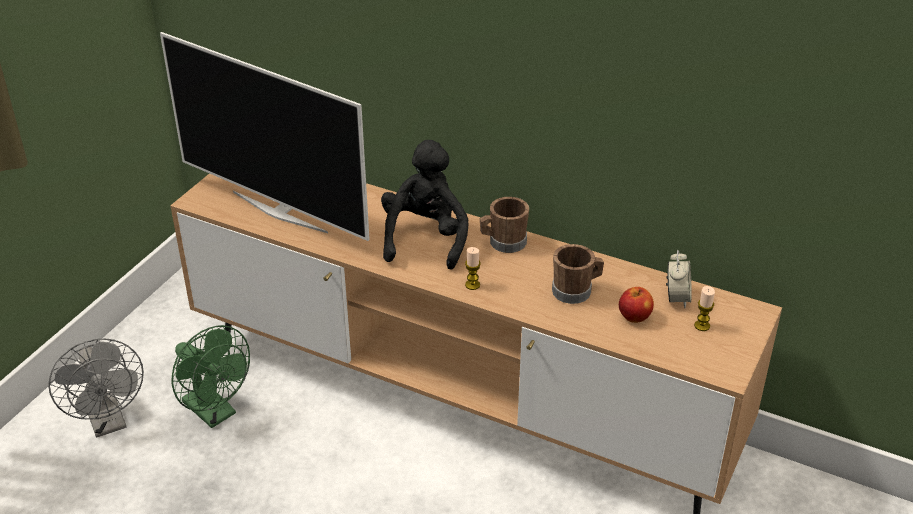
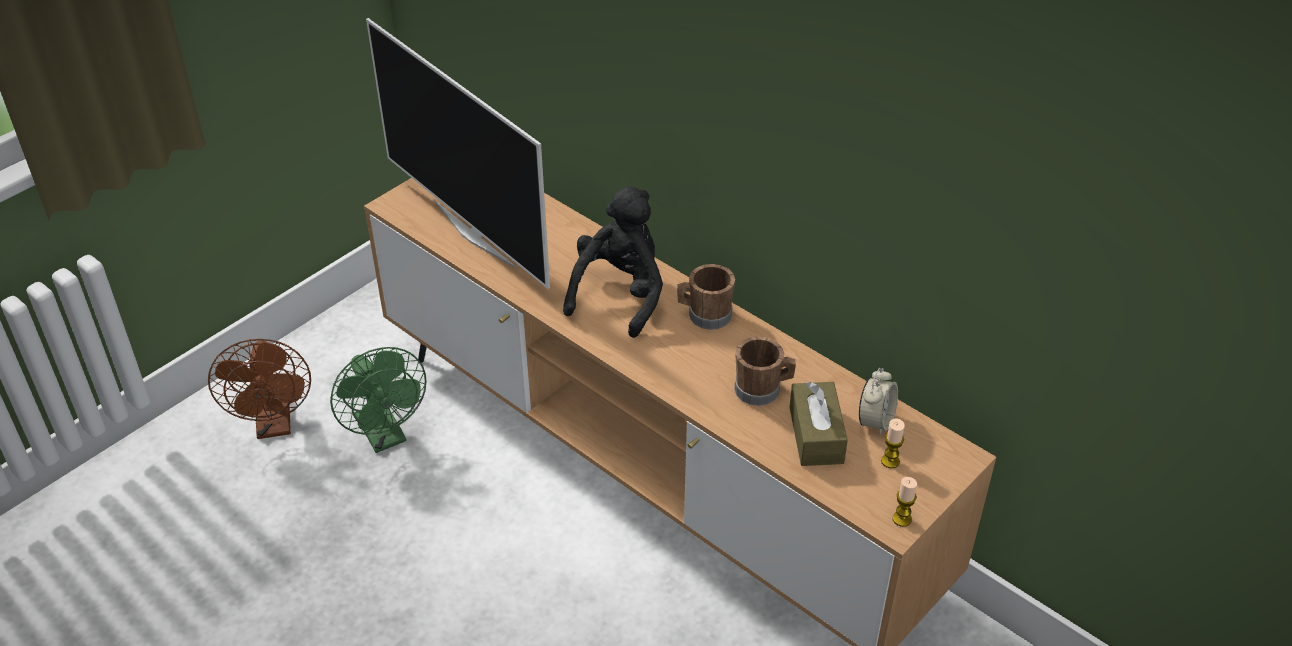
camera: 15 degrees right, 5 degrees up
grey fan [48,339,144,437] -> brown fan [208,339,311,439]
candle [465,247,481,290] -> candle moved to [892,477,917,527]
apple [619,287,654,323] -> brown tissue box [790,382,848,466]

